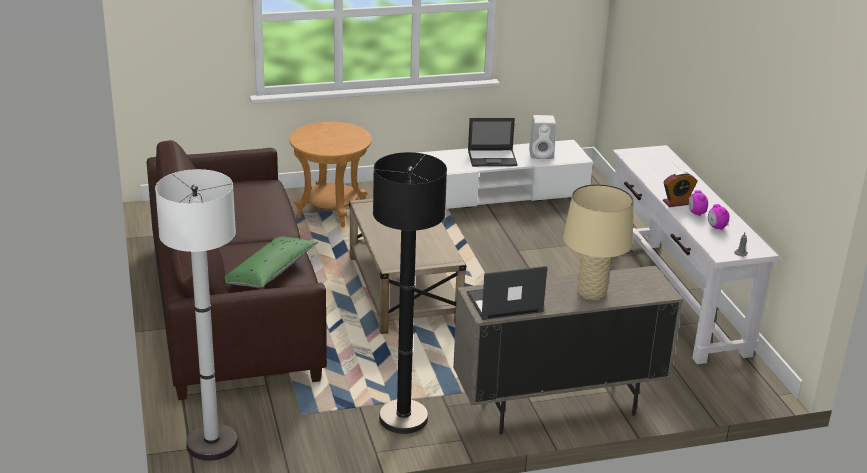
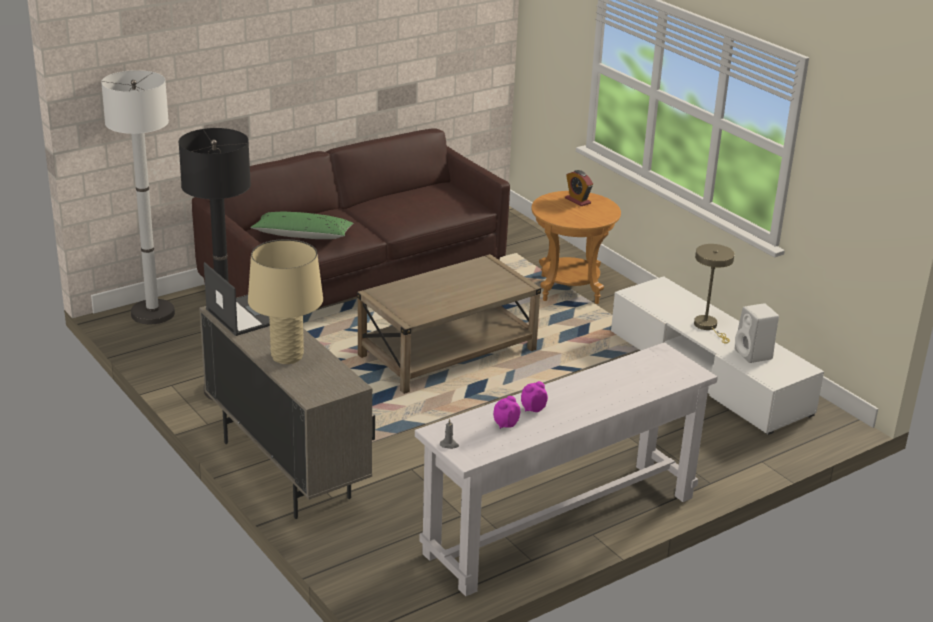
camera: 70 degrees right, 0 degrees up
laptop [468,118,518,167] -> beige table lamp [694,244,735,344]
alarm clock [663,172,698,207] -> alarm clock moved to [565,170,593,206]

